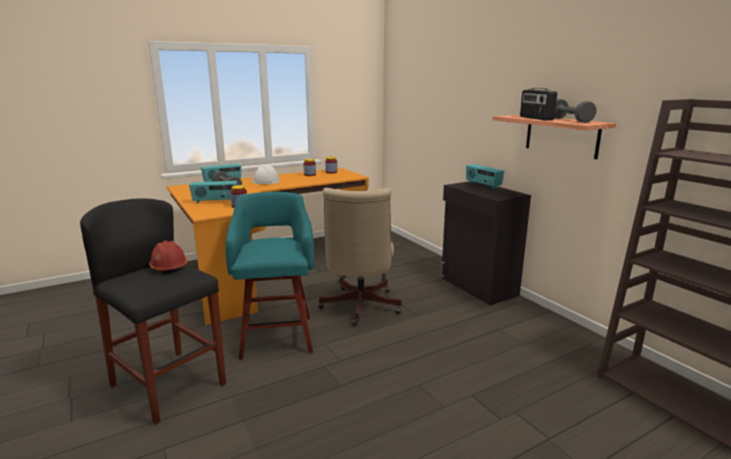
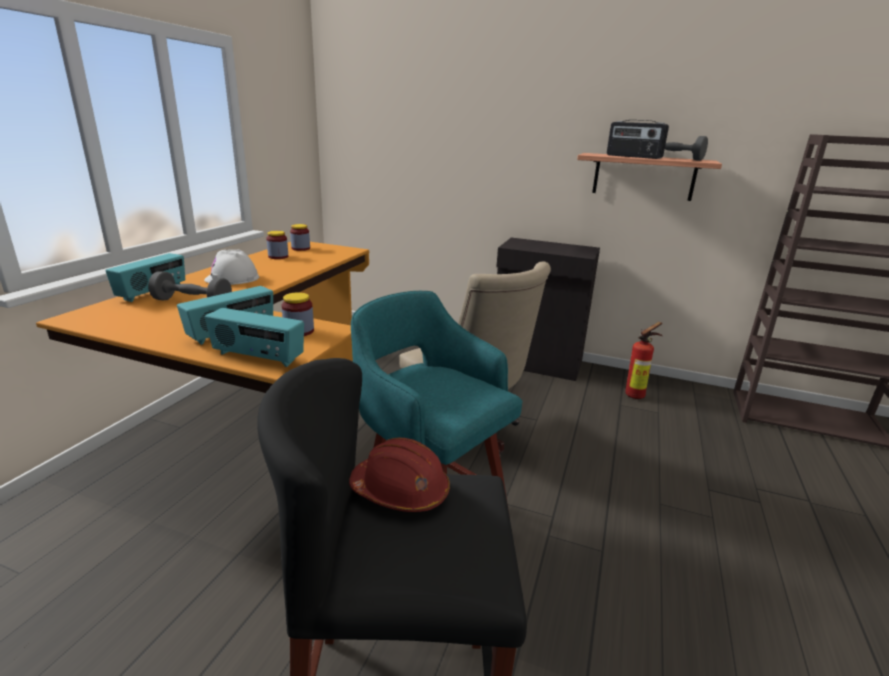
camera: 40 degrees left, 5 degrees up
radio [466,164,504,189] -> radio moved to [205,308,304,367]
none -> fire extinguisher [625,322,662,399]

